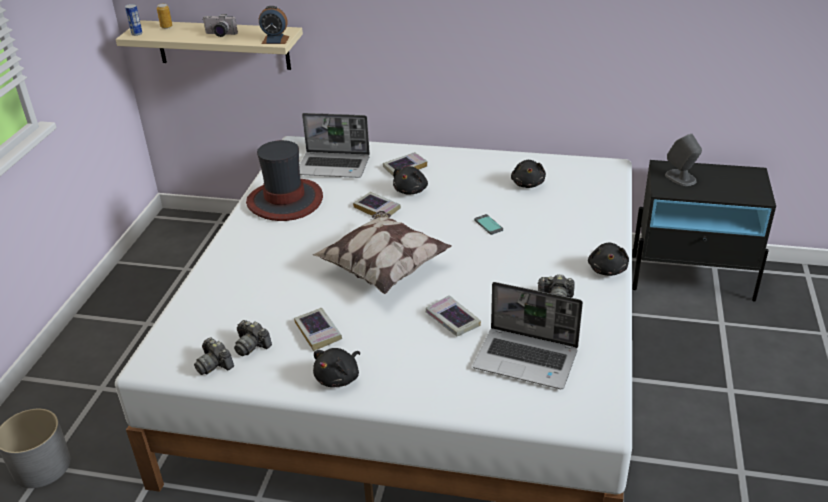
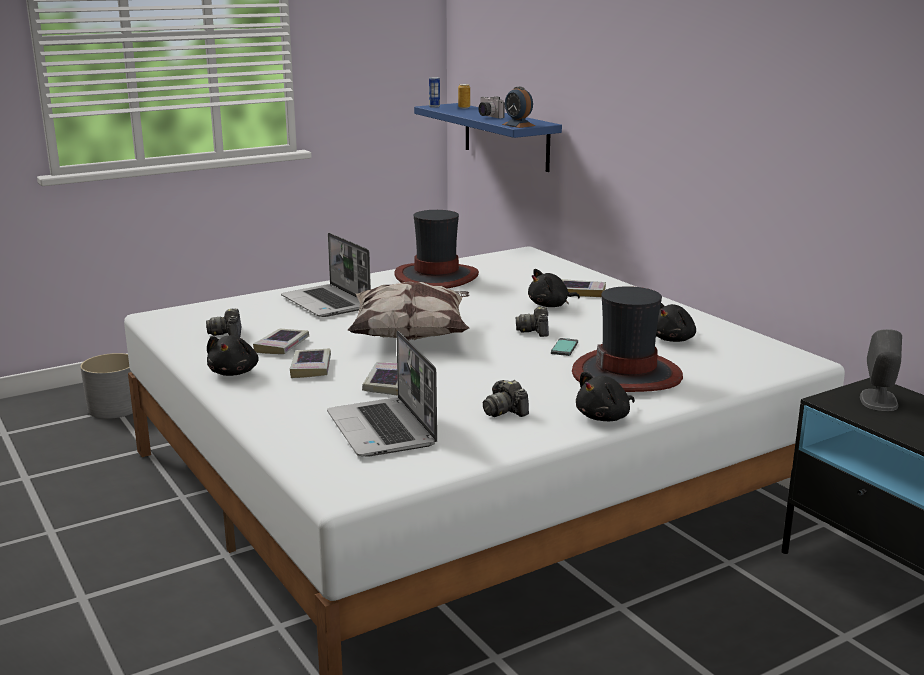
camera: 45 degrees right, 15 degrees down
beige shelf [116,20,303,70] -> blue shelf [414,103,562,172]
camera [194,337,234,375] -> camera moved to [516,307,549,337]
laptop [299,113,370,178] -> laptop moved to [281,233,371,317]
black plush toy [313,348,360,387] -> black plush toy turned 75 degrees counterclockwise [207,335,259,376]
book [353,192,401,217] -> book moved to [290,348,331,378]
none -> hat [572,286,683,392]

